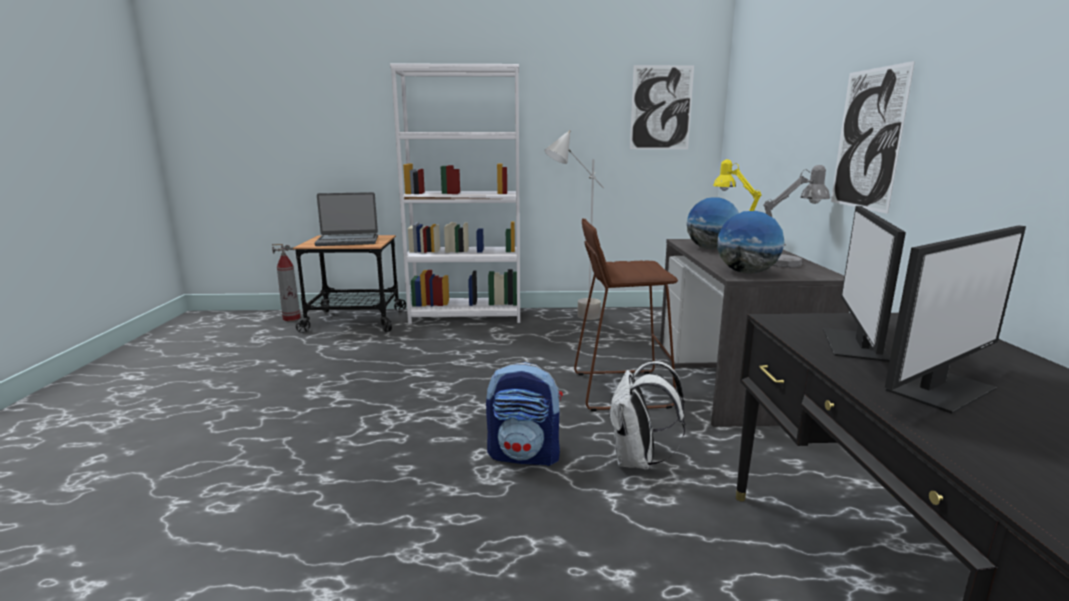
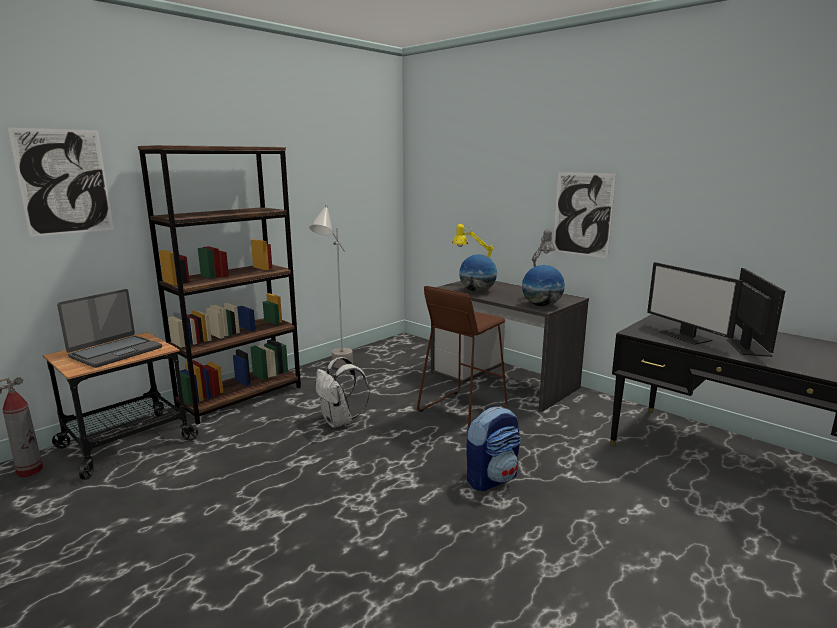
camera: 45 degrees left, 0 degrees up
white bookcase [390,63,520,324] -> brown bookcase [138,145,301,425]
white backpack [608,361,686,470] -> white backpack moved to [316,357,370,428]
picture [630,65,694,149] -> picture moved to [8,128,114,237]

